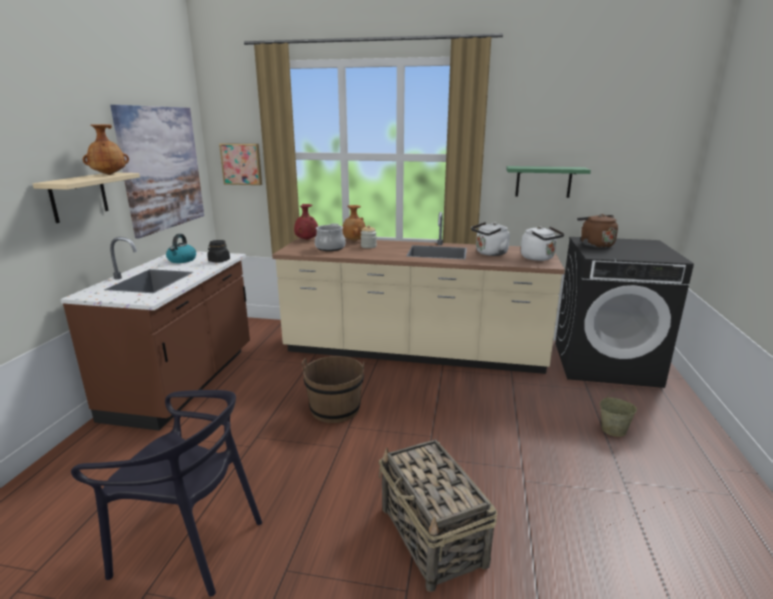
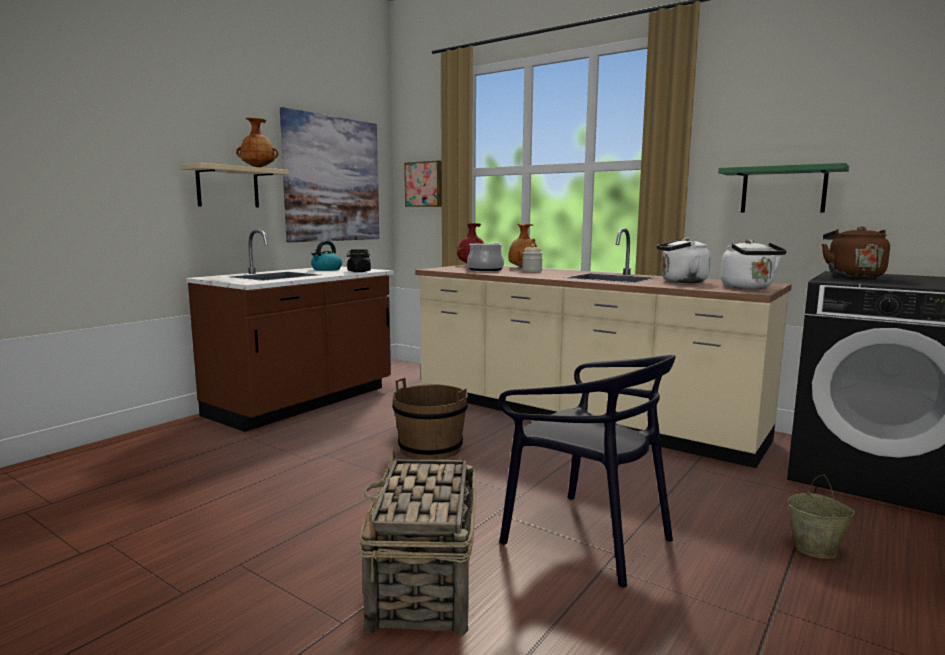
camera: 25 degrees right, 10 degrees down
black chair [71,390,262,597] -> black chair moved to [498,355,676,588]

